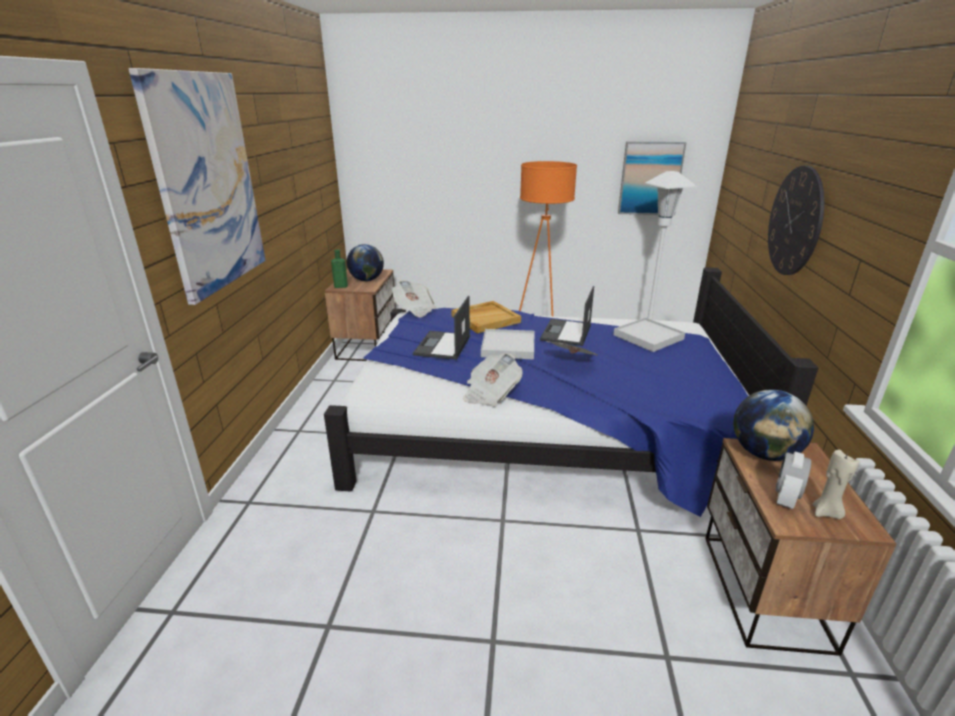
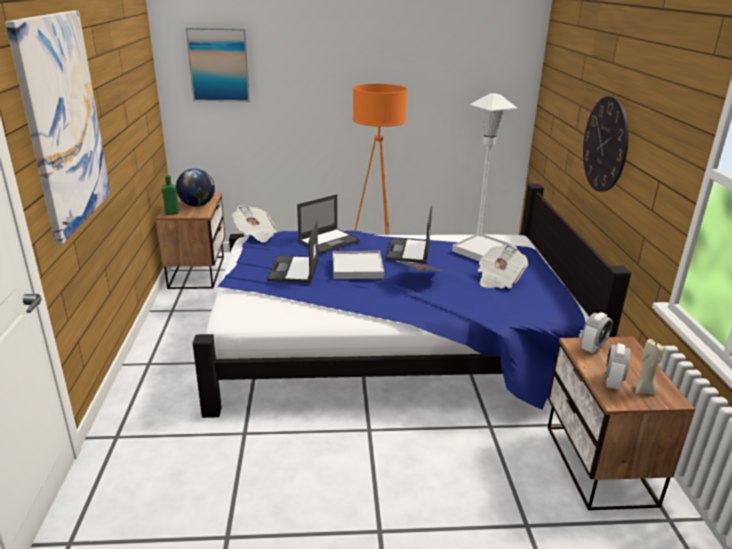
camera: 10 degrees left, 0 degrees up
beige tray [452,301,521,333] -> laptop [297,194,360,254]
newspaper [463,353,523,406] -> newspaper moved to [478,244,528,288]
picture [618,142,687,215] -> picture moved to [186,28,250,102]
globe [733,390,814,461] -> alarm clock [582,312,613,354]

